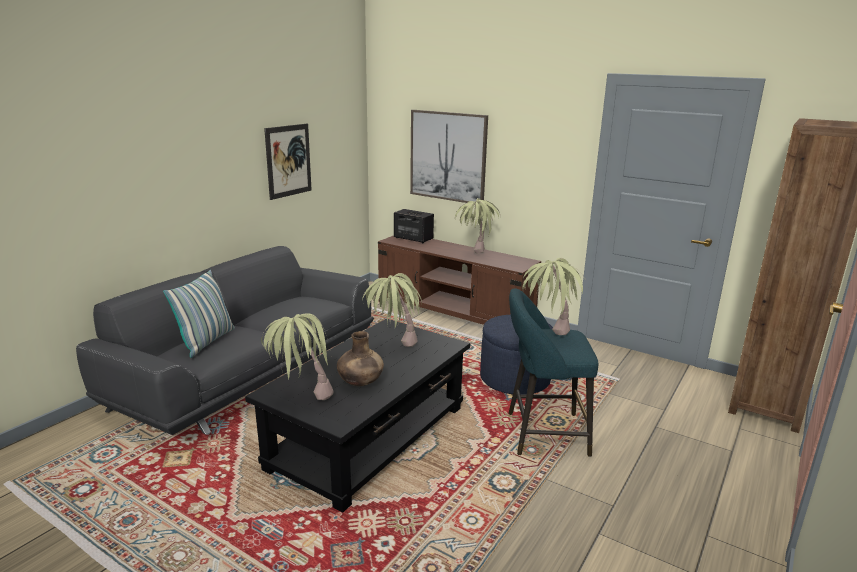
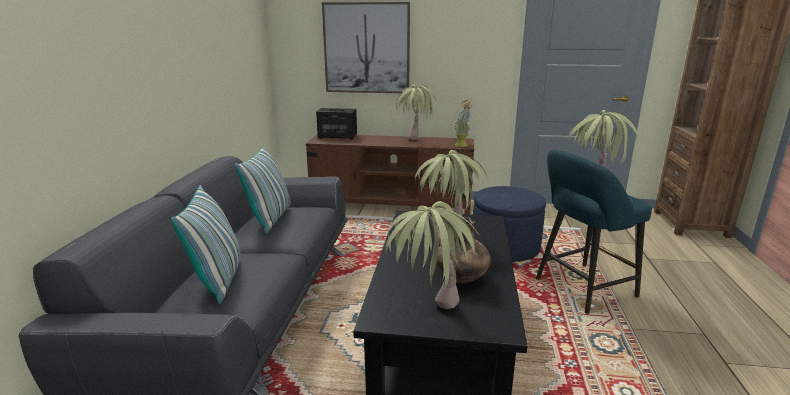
camera: 25 degrees left, 0 degrees up
picture [264,124,312,200] -> none
none -> pillow [235,146,291,234]
none -> potted plant [454,100,472,147]

